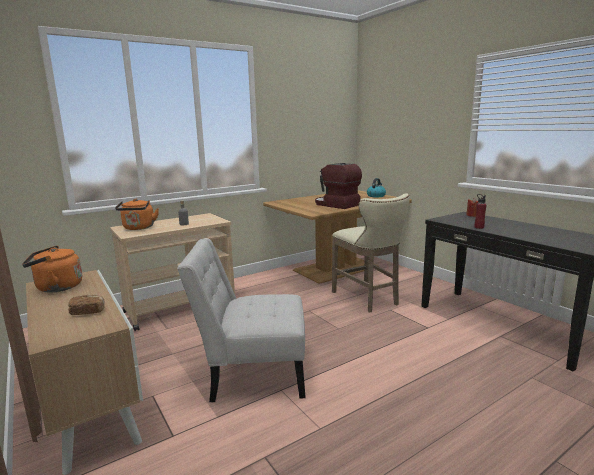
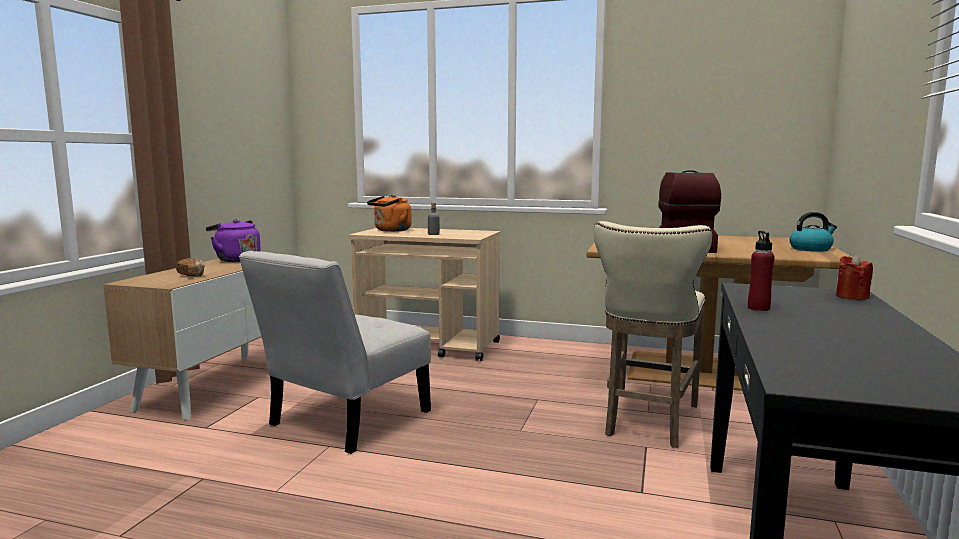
camera: 50 degrees right, 5 degrees down
orange kettle [22,246,82,293] -> purple kettle [206,219,261,262]
white chair [177,238,306,402] -> white chair turned 105 degrees counterclockwise [239,251,431,454]

